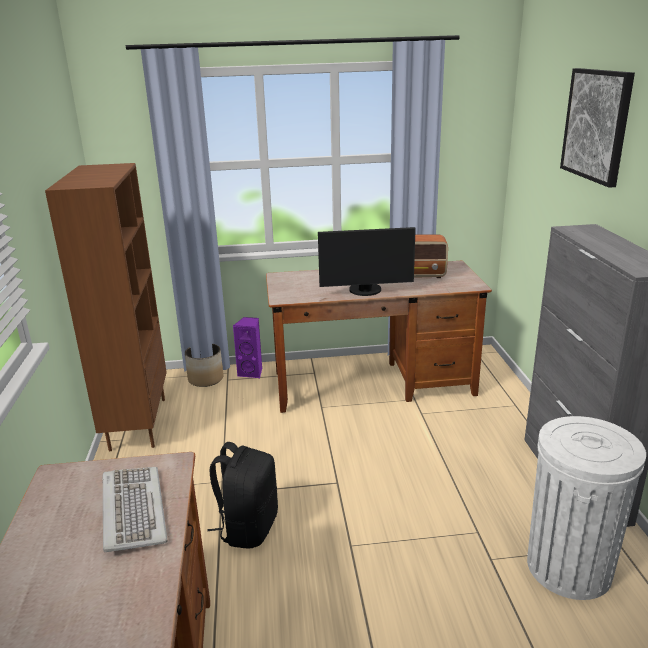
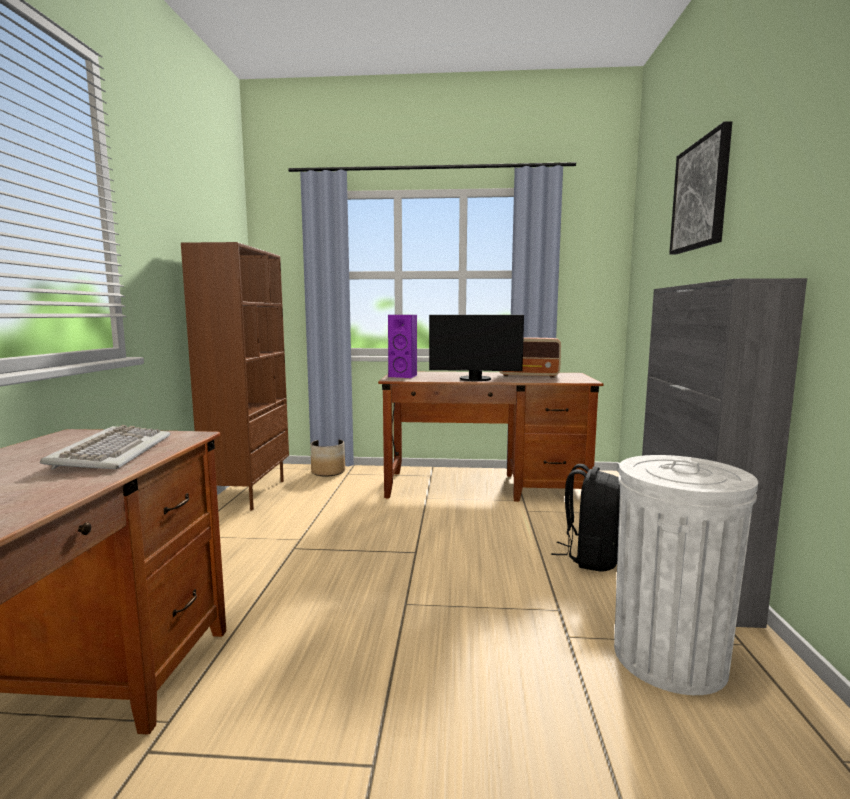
camera: 10 degrees right, 15 degrees down
black backpack [207,442,278,549] -> black backpack moved to [551,464,620,572]
purple speaker [233,317,262,378] -> purple speaker moved to [388,315,417,378]

